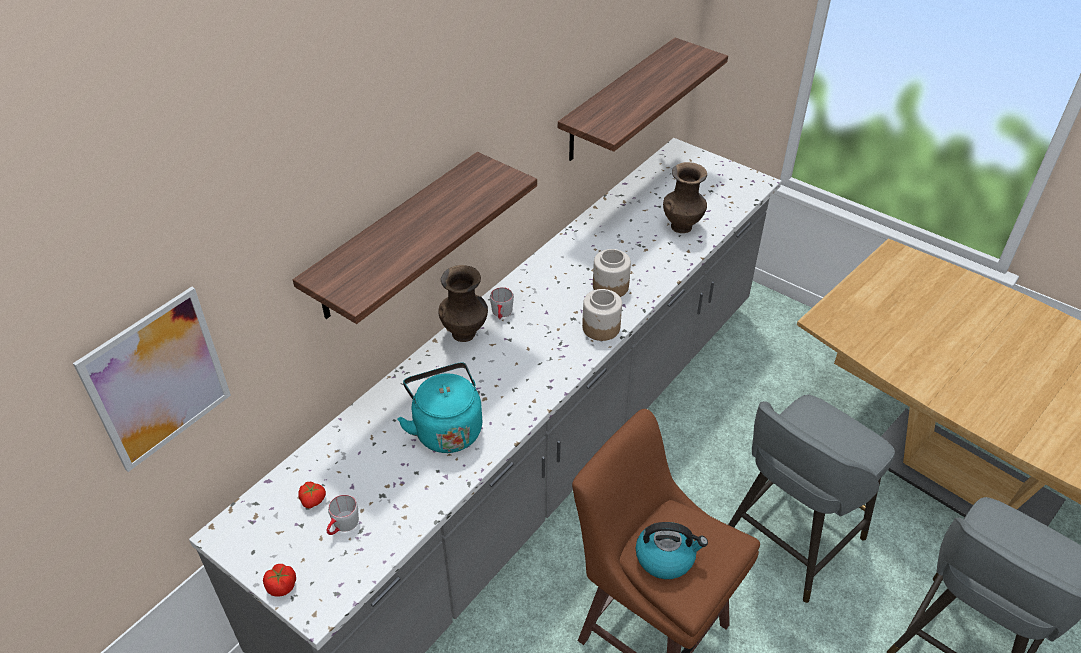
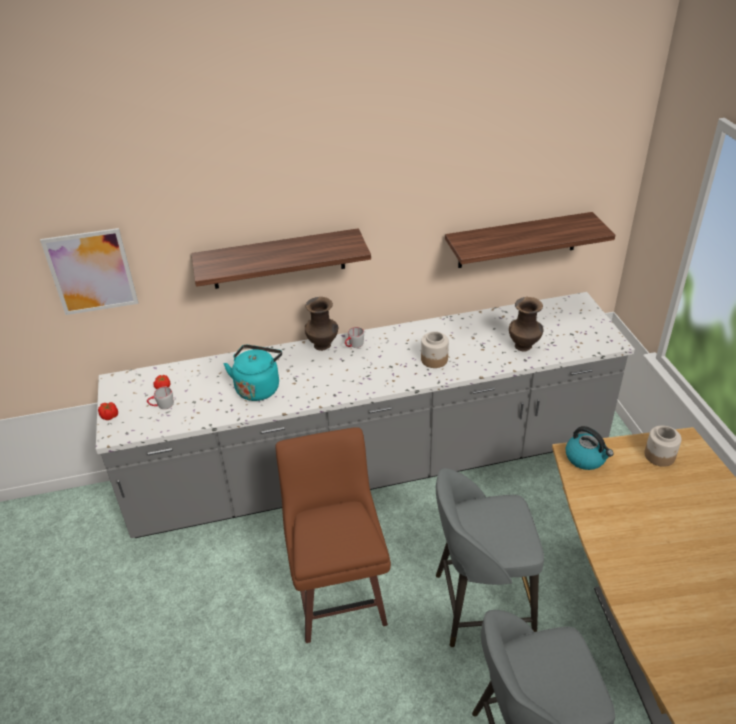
camera: 40 degrees right, 5 degrees down
jar [582,289,622,341] -> jar moved to [644,426,682,467]
kettle [636,522,708,579] -> kettle moved to [566,426,614,470]

